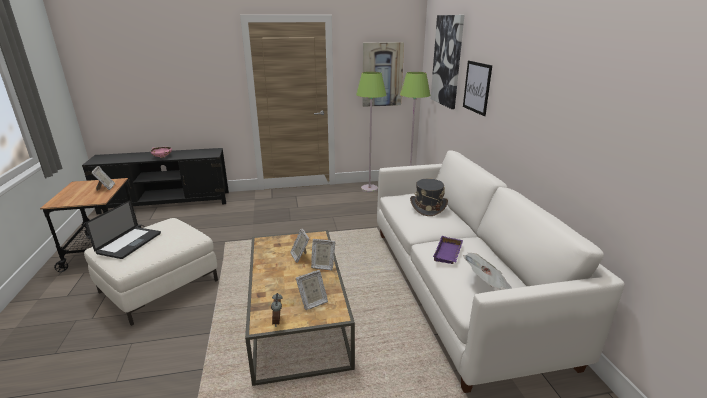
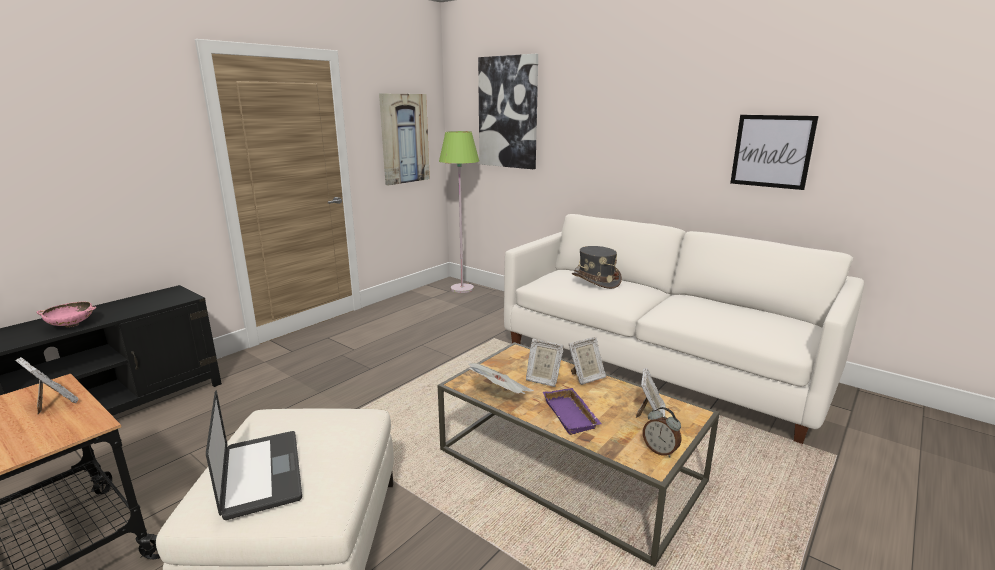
camera: 40 degrees left, 5 degrees down
green floor lamp [356,72,386,192] -> none
purple tray [433,236,463,264] -> purple tray moved to [543,388,602,435]
picture [463,61,492,116] -> picture moved to [730,115,819,190]
newspaper [463,253,512,290] -> newspaper moved to [468,363,534,394]

